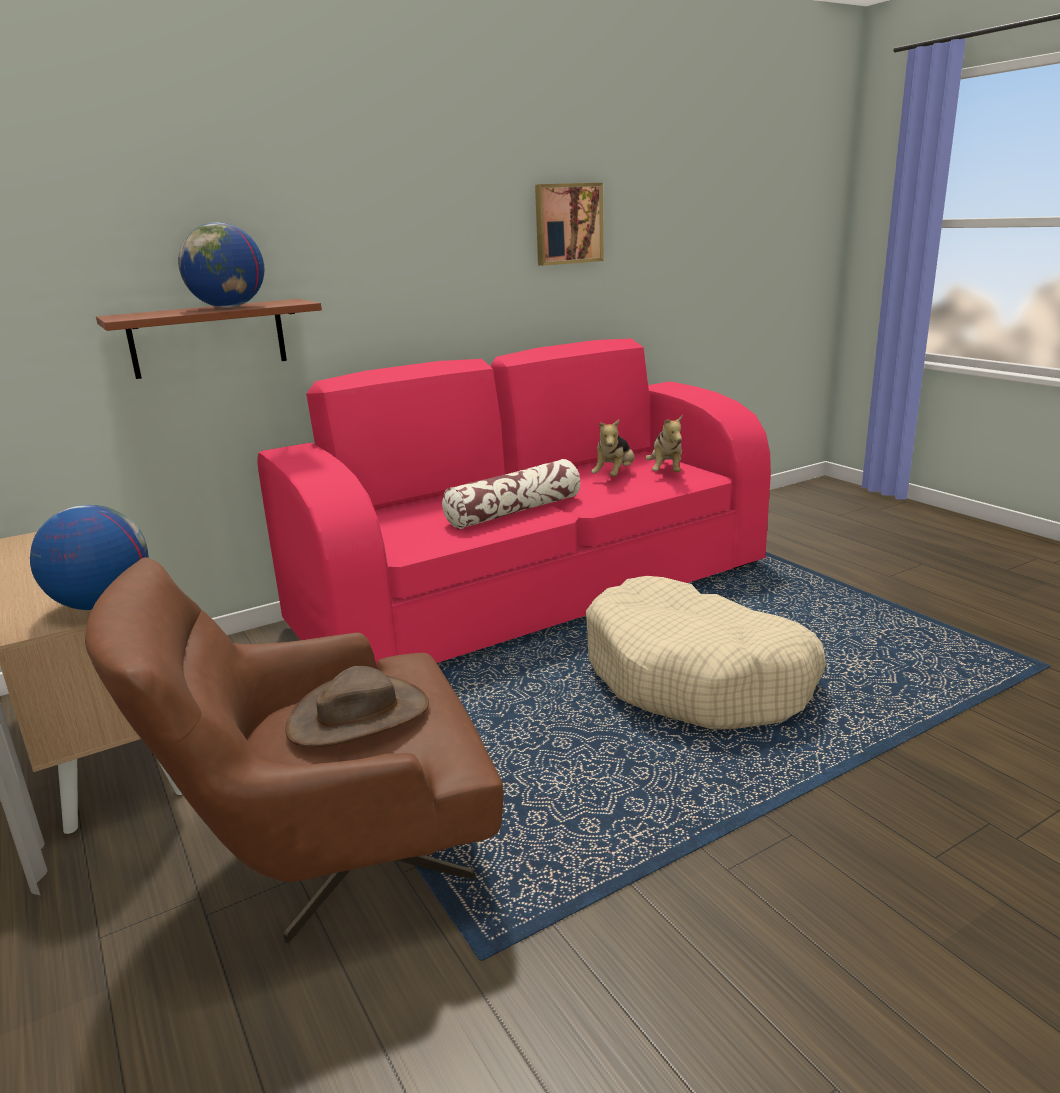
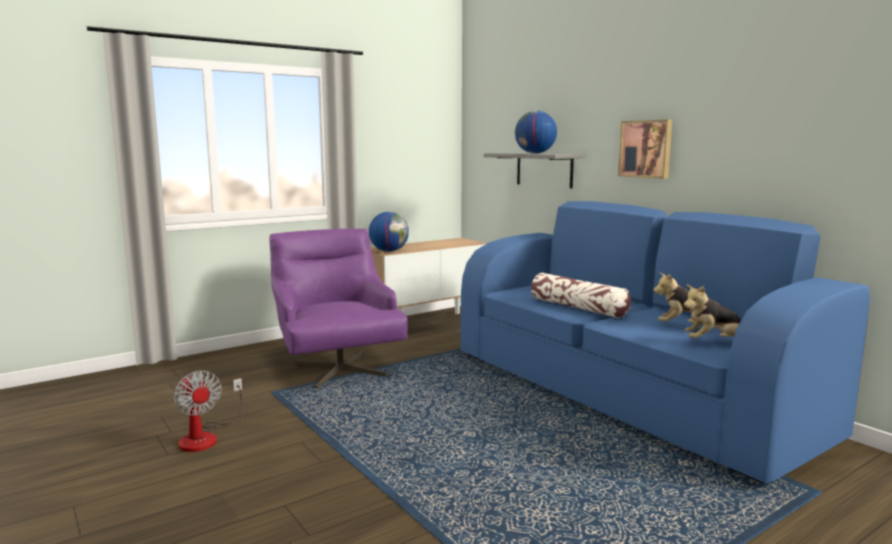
camera: 85 degrees right, 10 degrees down
brown armchair [85,557,504,943] -> purple armchair [269,229,408,389]
brown shelf [96,299,322,379] -> grey shelf [484,153,583,188]
pink sofa [257,339,771,667] -> blue sofa [461,201,870,483]
brown hat [286,666,429,747] -> none
picture [535,183,604,266] -> picture moved to [618,120,672,179]
beige dog bed [586,576,826,729] -> none
none -> fan [174,370,243,452]

